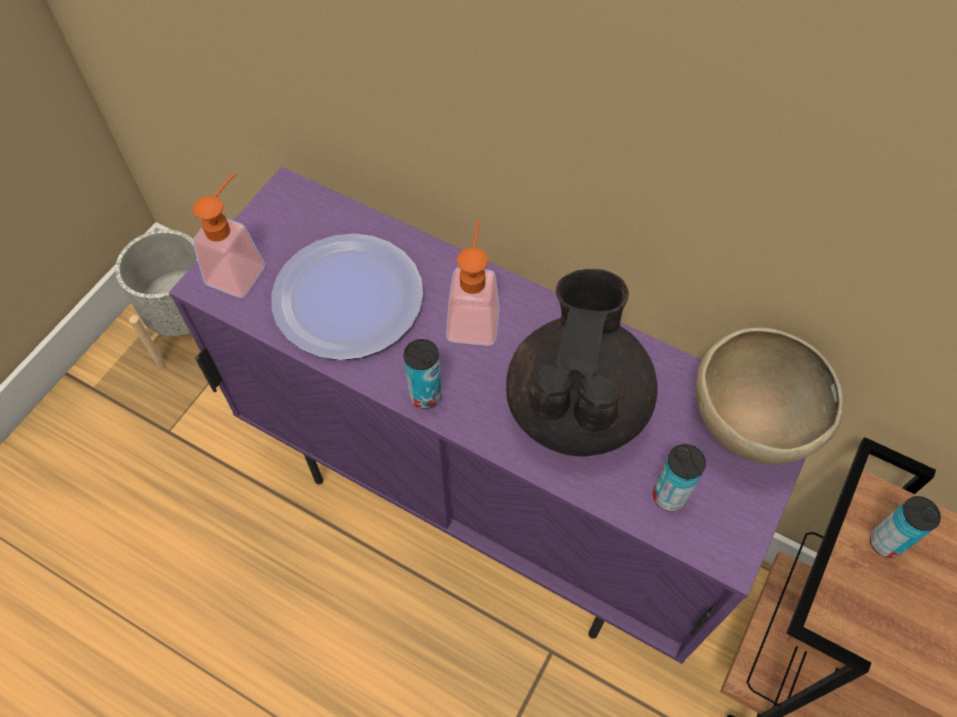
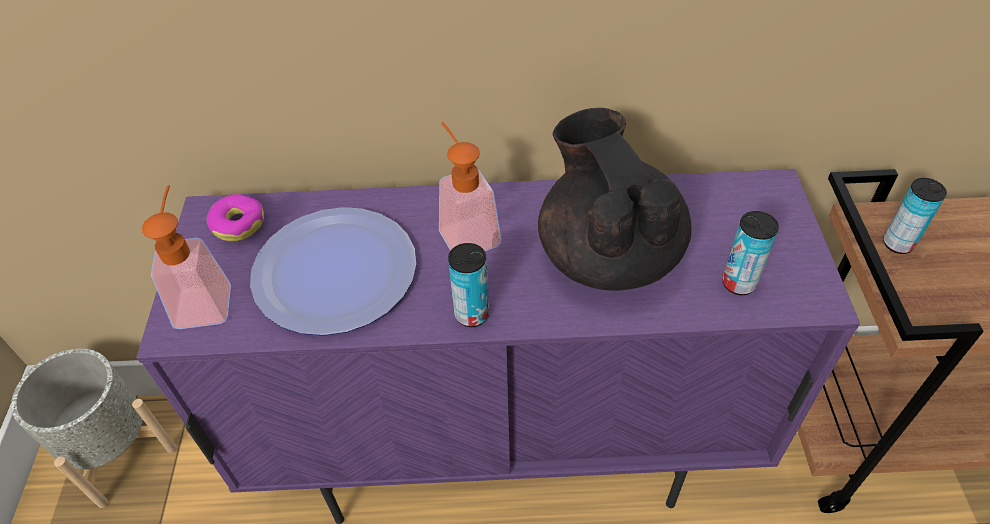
camera: 30 degrees left, 10 degrees down
brown bowl [695,328,843,465] -> none
none -> donut [207,194,264,241]

